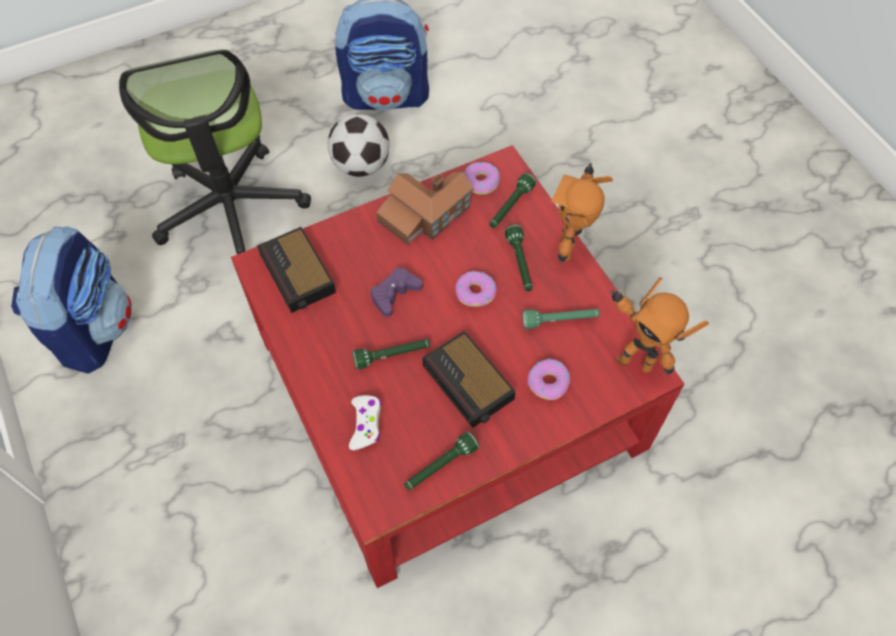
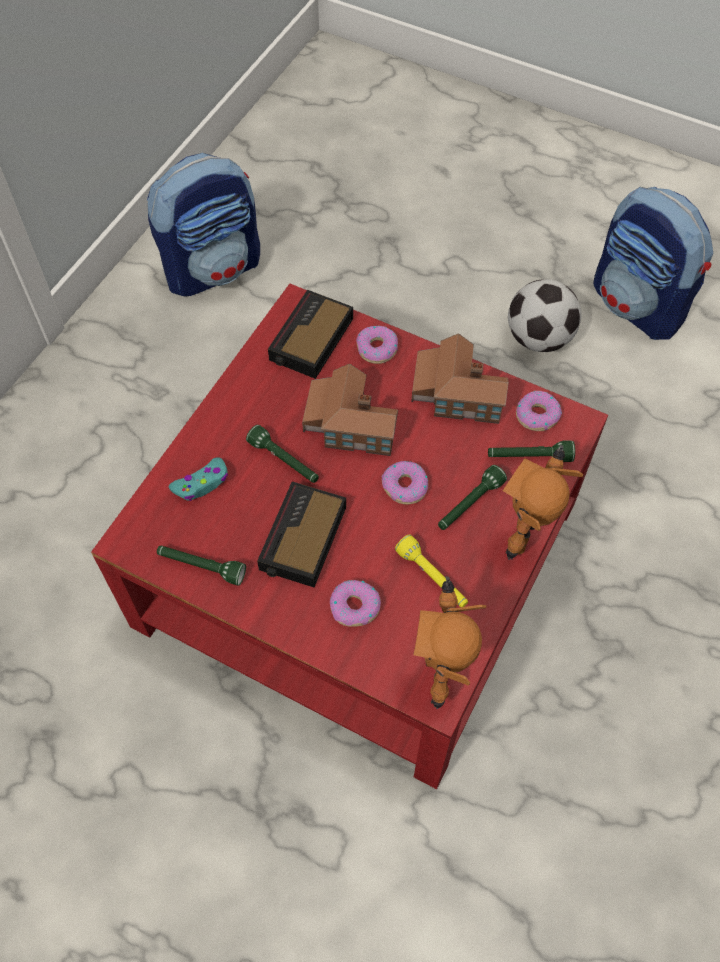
camera: 55 degrees right, 0 degrees up
office chair [119,49,311,254] -> none
white game controller [349,395,382,450] -> turquoise game controller [168,457,228,501]
purple game controller [371,267,423,317] -> toy house [302,364,398,456]
green flashlight [522,309,600,329] -> yellow flashlight [395,534,468,607]
toy robot [551,163,613,263] -> toy robot turned 45 degrees counterclockwise [503,445,583,560]
none -> donut [356,326,398,364]

